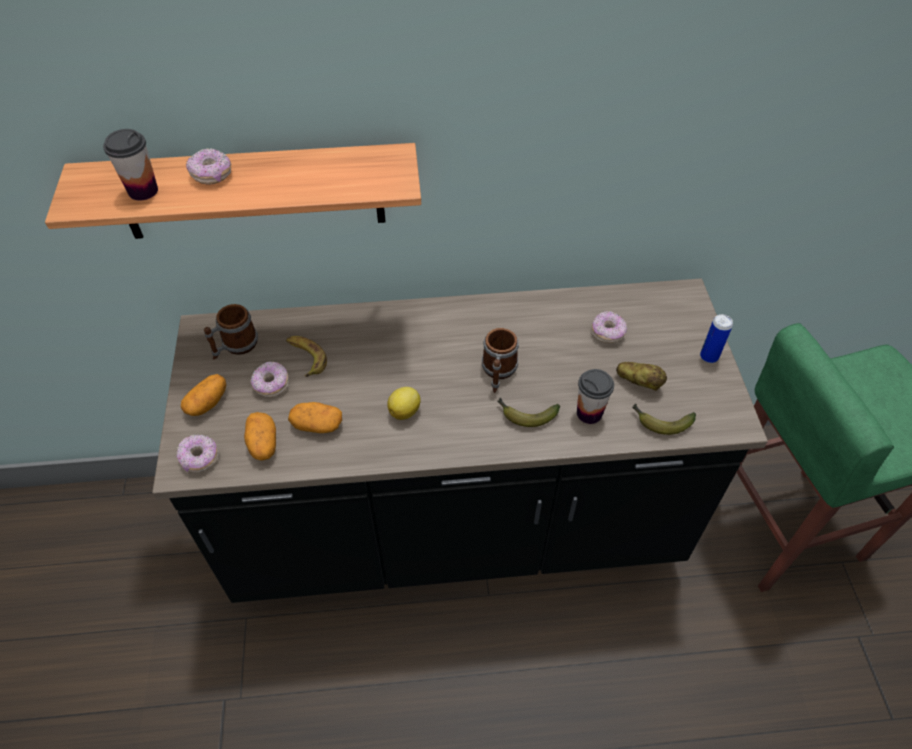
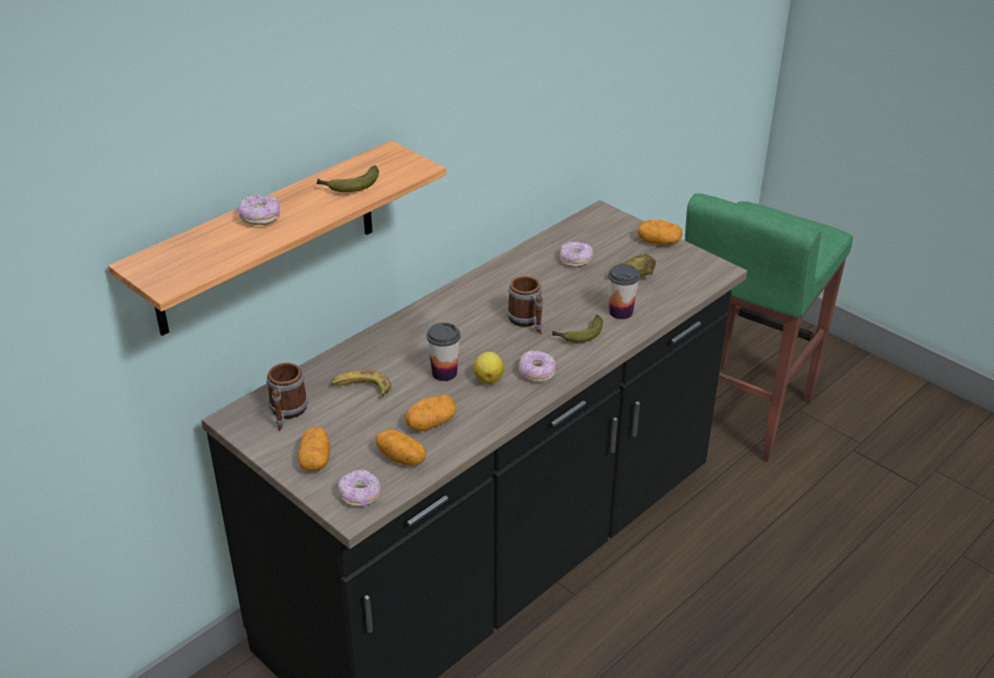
camera: 40 degrees left, 15 degrees down
cup [103,129,158,201] -> cup moved to [427,322,461,381]
donut [251,361,289,397] -> donut moved to [519,350,555,382]
banana [632,404,696,435] -> banana moved to [316,165,379,192]
can [700,314,733,363] -> potato [637,220,682,244]

